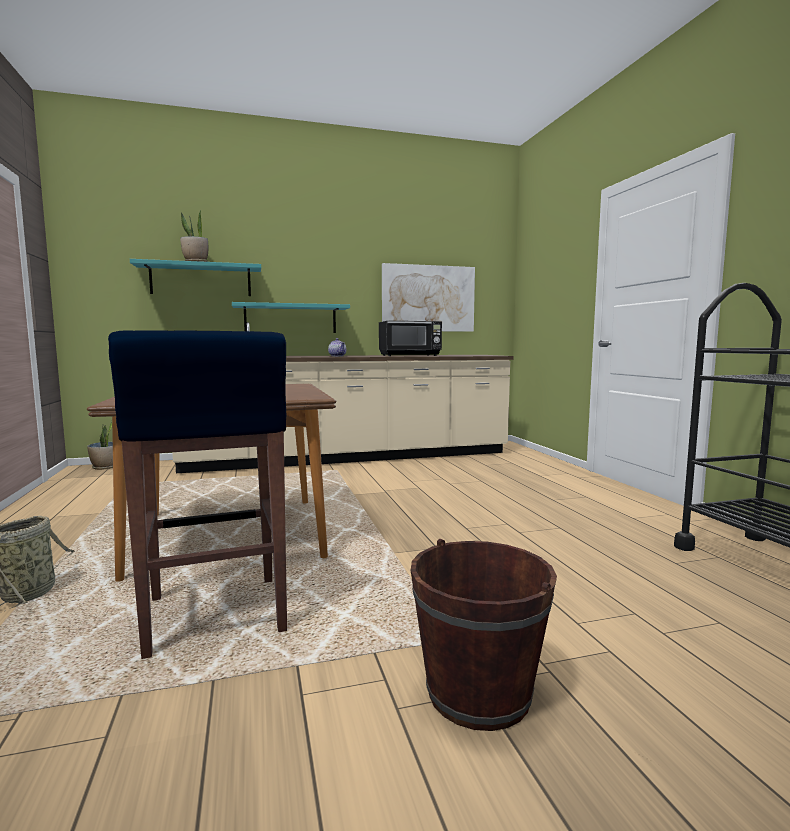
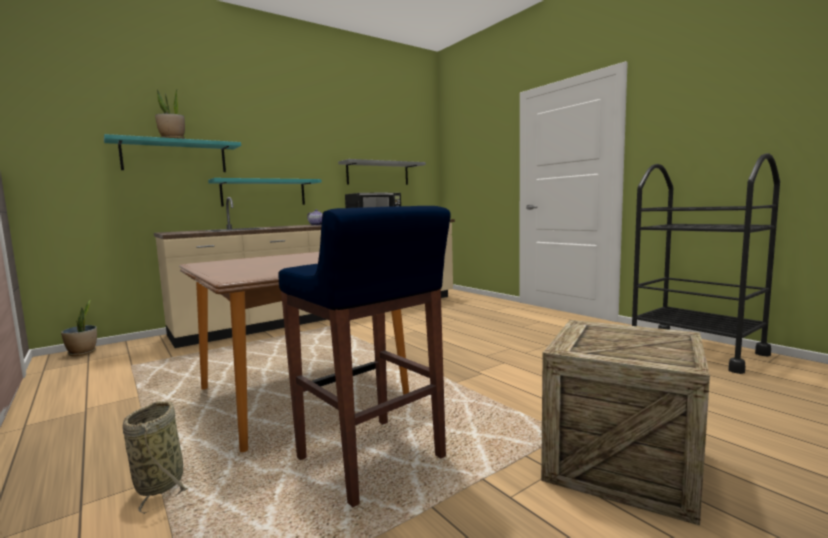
camera: 20 degrees left, 0 degrees up
picture [382,263,475,332] -> grey shelf [338,159,426,185]
brown bucket [411,539,557,731] -> crate [541,320,710,526]

